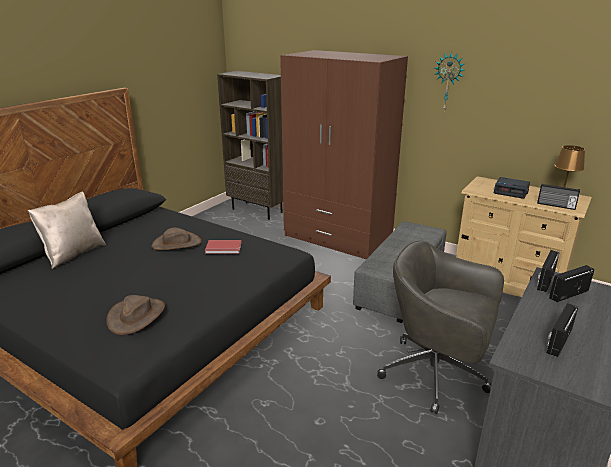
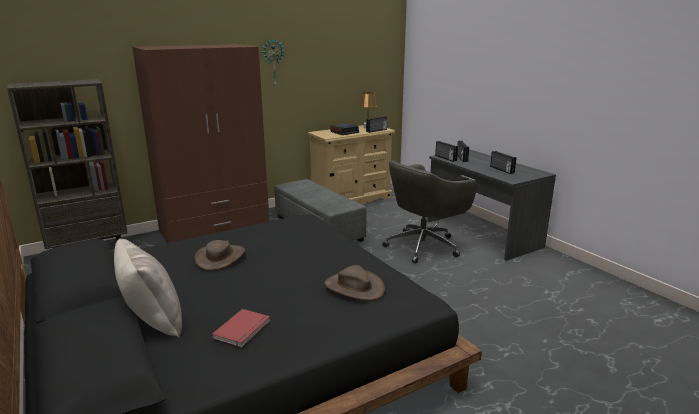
camera: 65 degrees left, 5 degrees down
red book [205,240,241,254] -> red book moved to [212,309,270,348]

